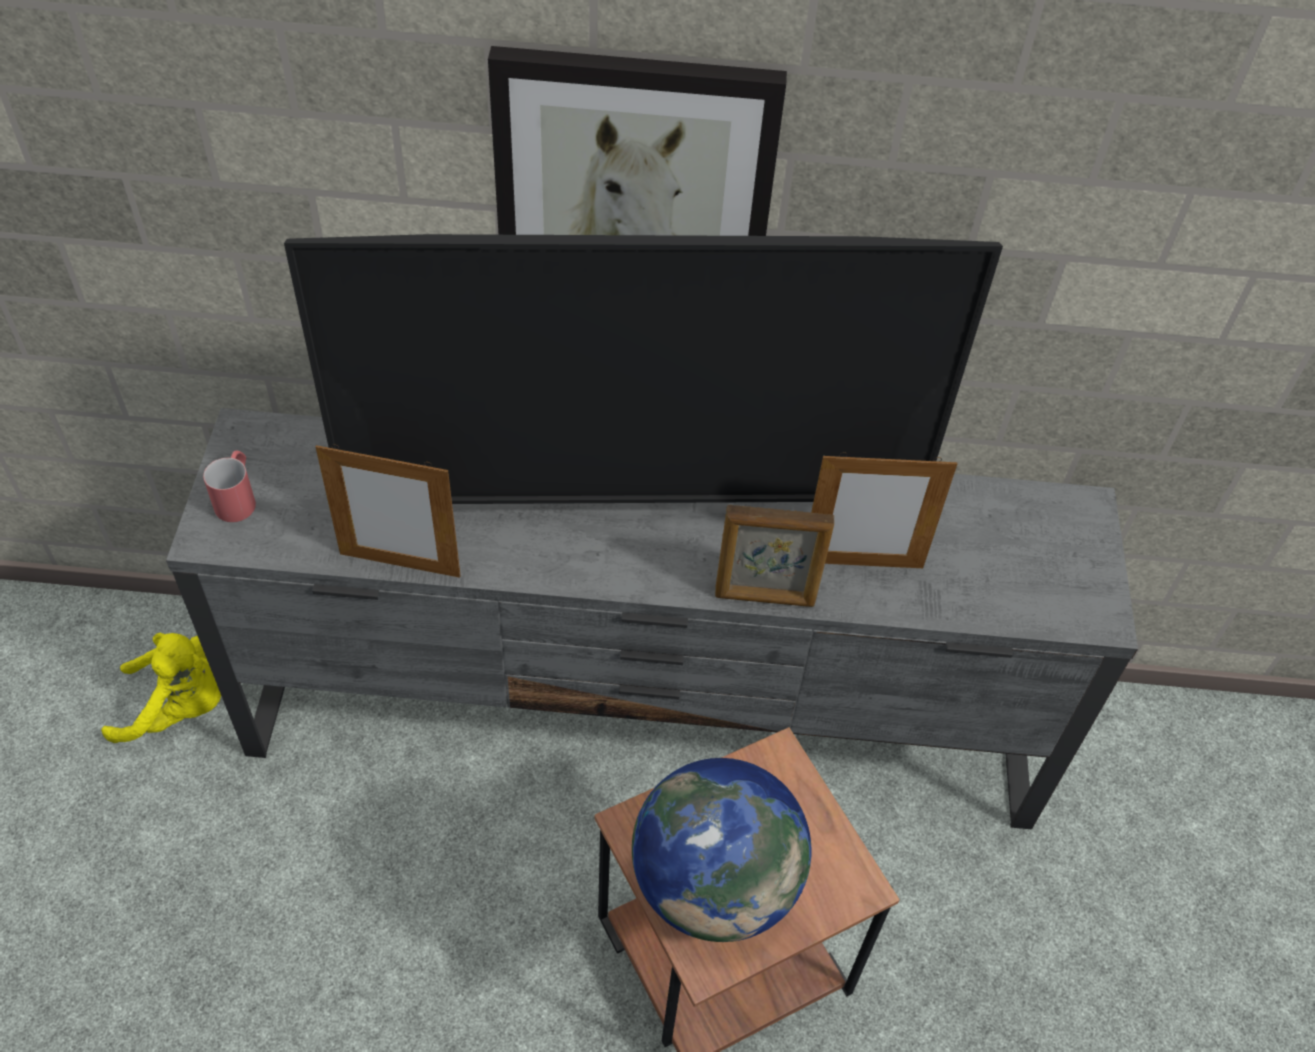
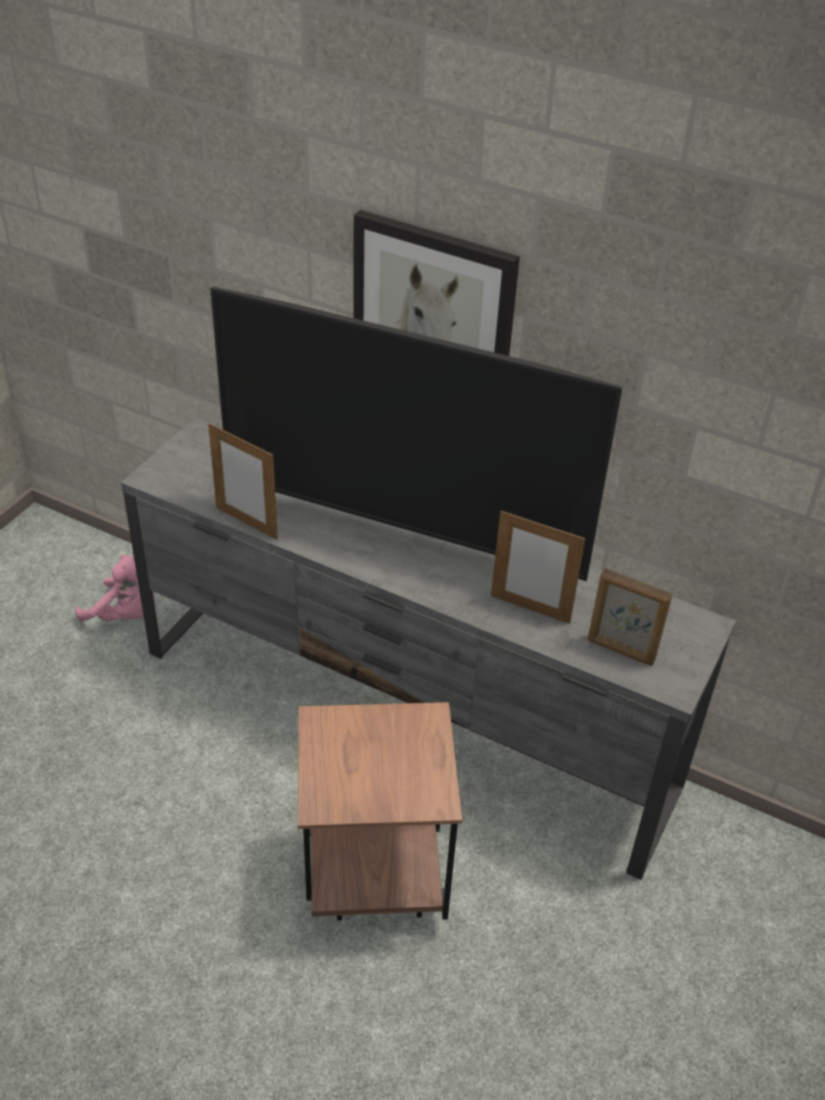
camera: 25 degrees right, 10 degrees down
yellow plush toy [101,633,221,743] -> pink plush toy [75,555,155,622]
red mug [203,451,256,522] -> none
globe [632,758,812,942] -> none
picture frame [715,504,834,607] -> picture frame moved to [588,568,673,666]

